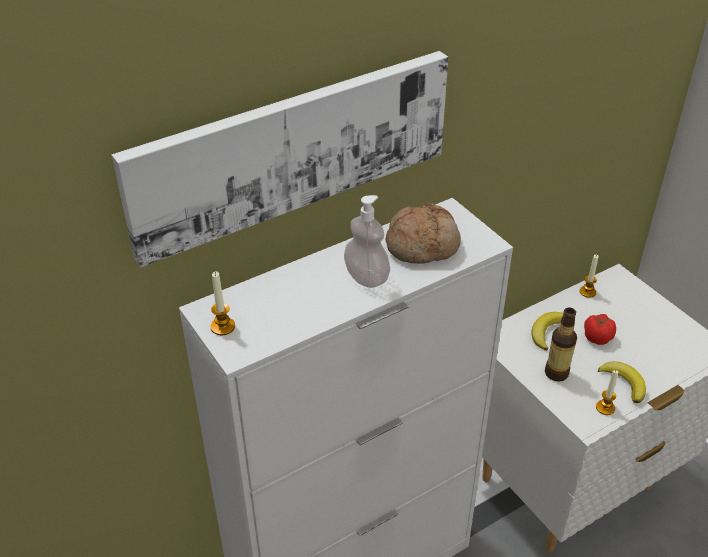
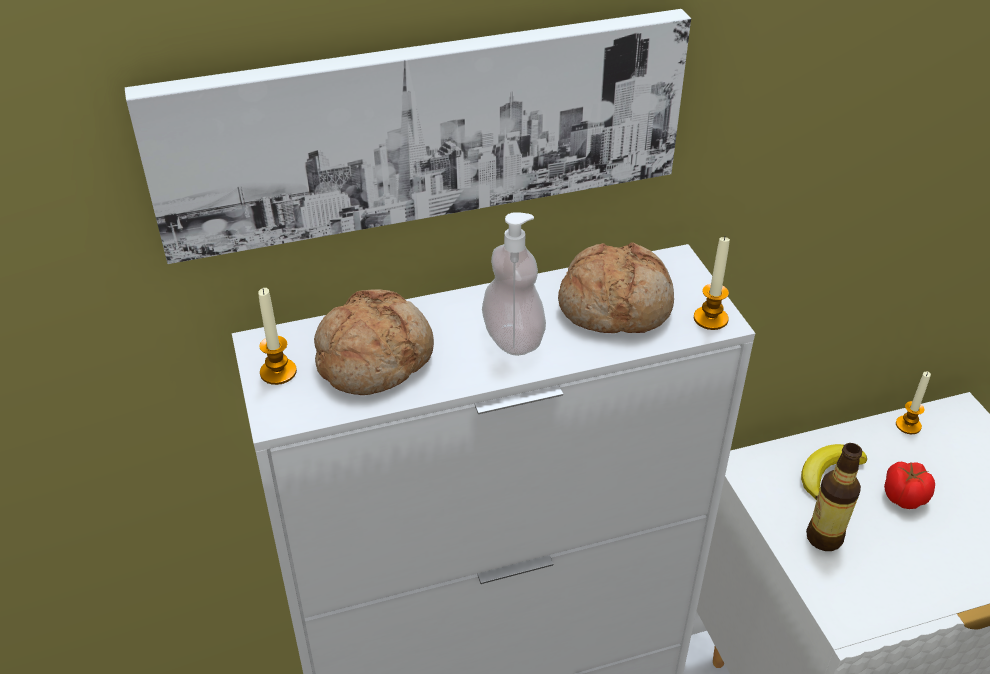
camera: 15 degrees right, 0 degrees up
candle [596,370,618,415] -> candle moved to [694,237,730,330]
banana [598,361,646,403] -> none
none -> bread [314,289,434,395]

